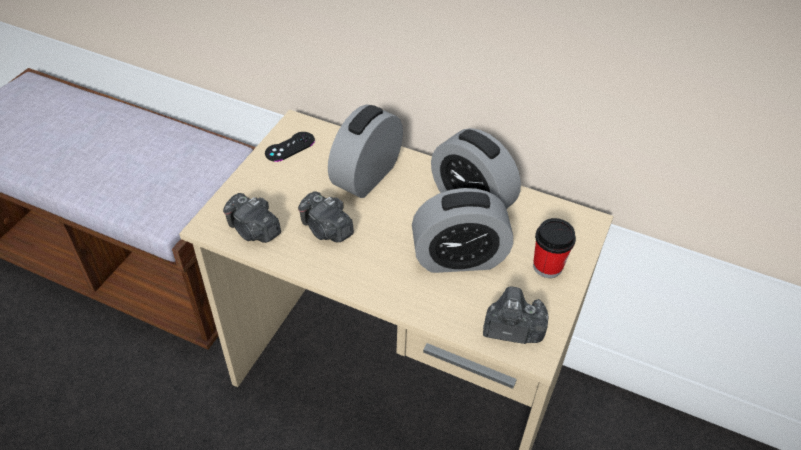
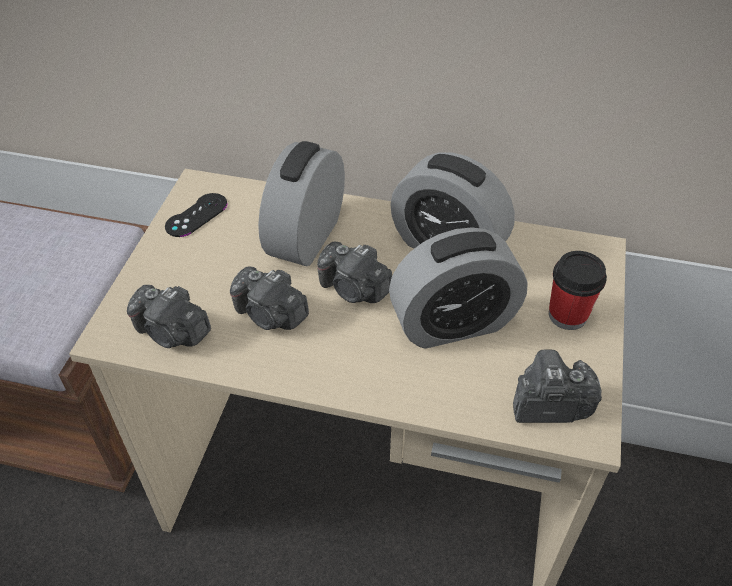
camera: 10 degrees left, 0 degrees up
none -> camera [317,242,392,303]

